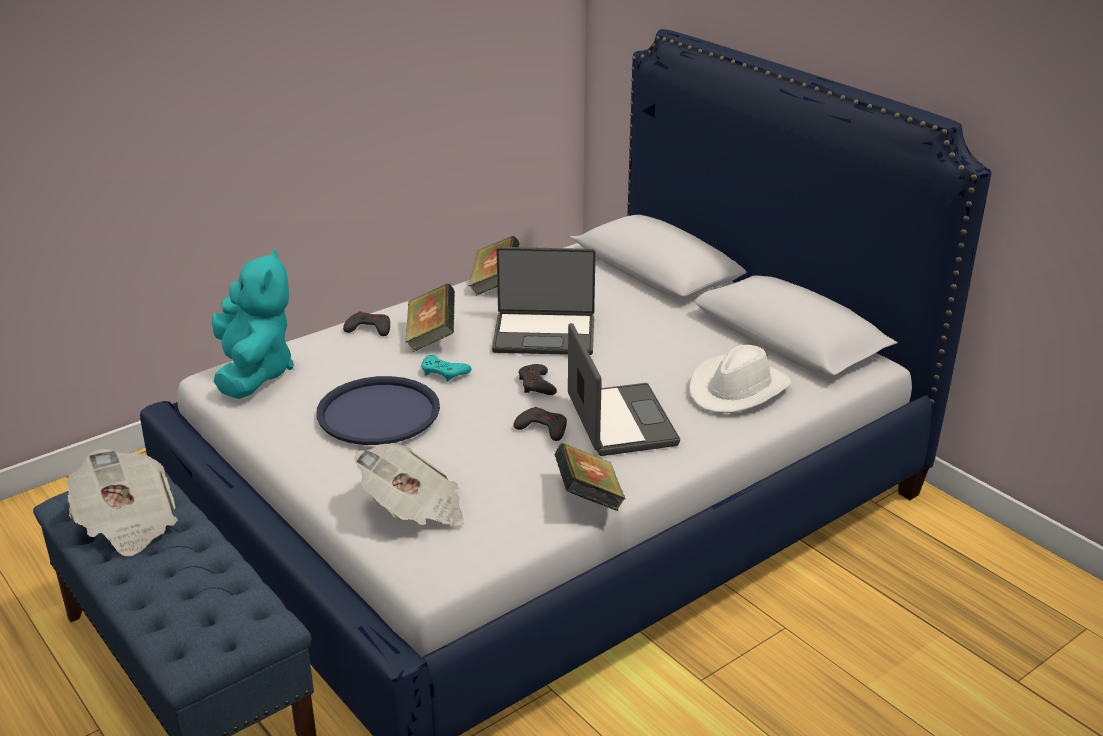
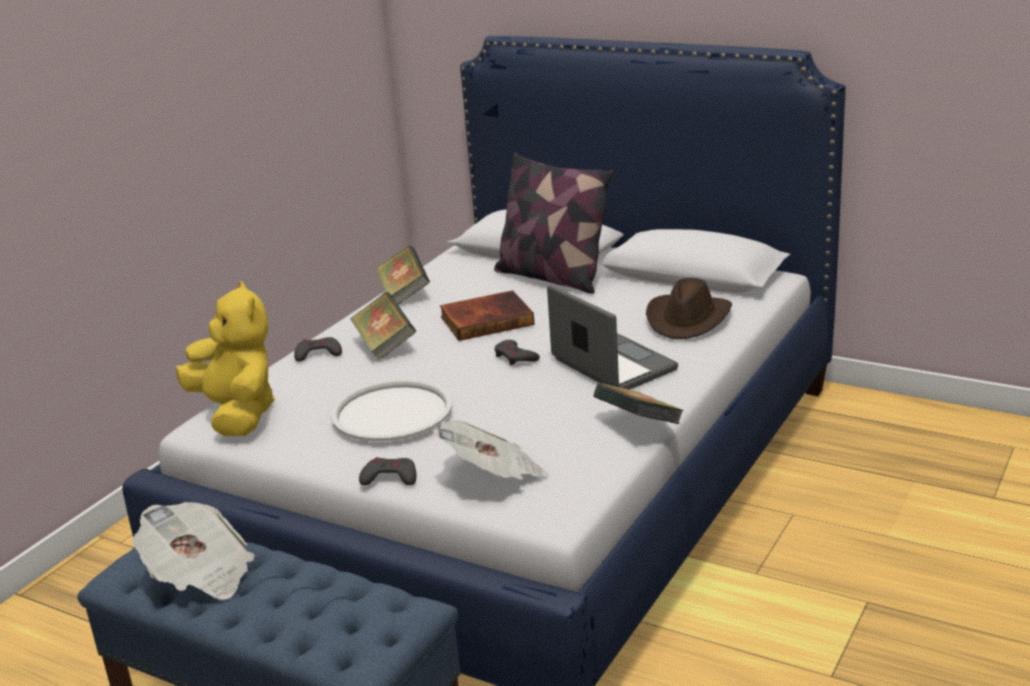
camera: 20 degrees left, 5 degrees down
turquoise plush toy [212,249,294,399] -> yellow plush toy [176,281,275,436]
blue tray [316,376,440,445] -> white tray [331,379,452,442]
turquoise game controller [421,355,471,382] -> none
laptop [492,247,596,355] -> book [440,290,535,341]
grey game controller [513,407,567,441] -> grey game controller moved to [359,457,416,485]
white hat [689,345,791,413] -> brown hat [646,278,732,339]
none -> pillow [494,153,613,294]

